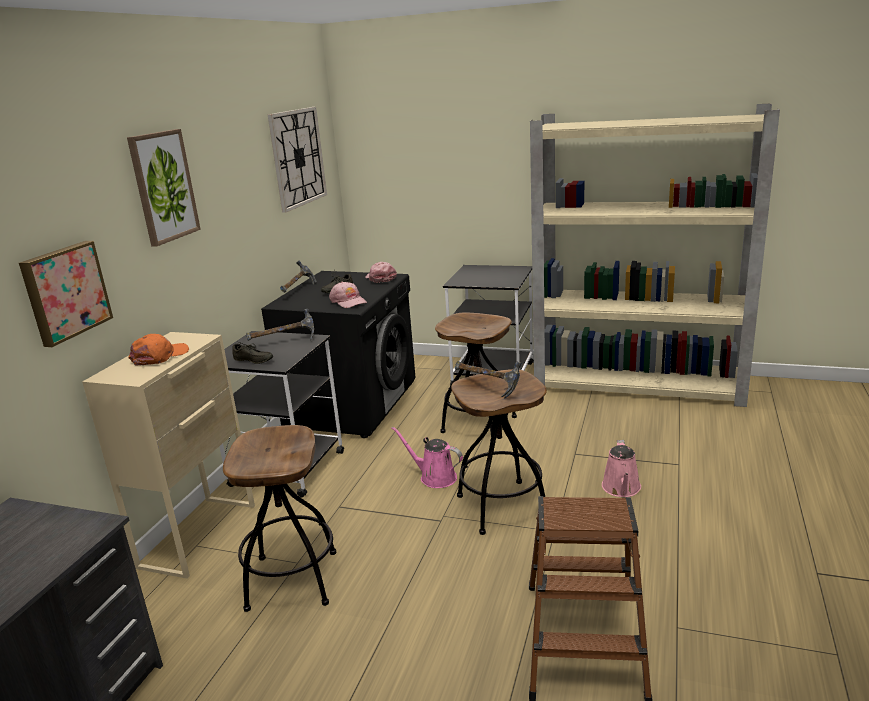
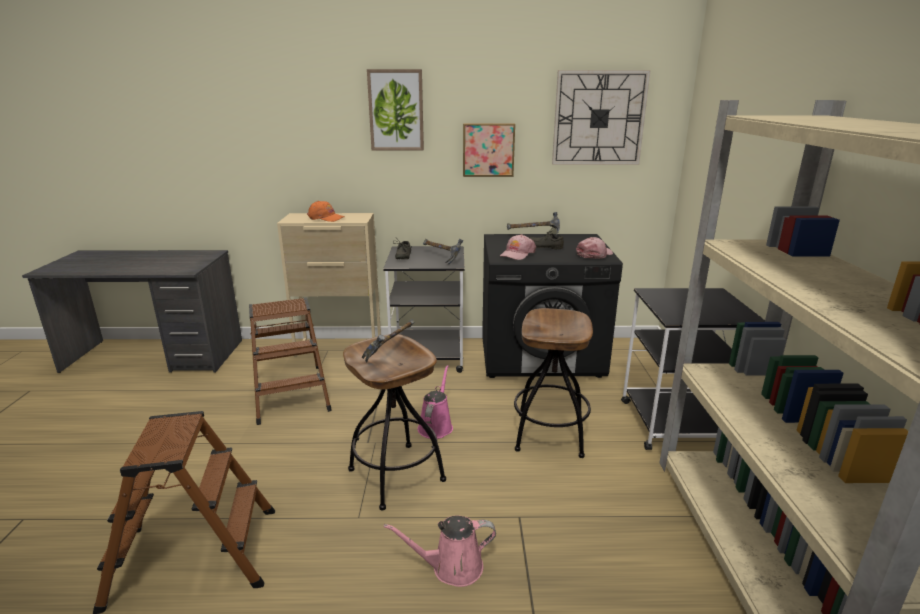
camera: 70 degrees right, 0 degrees up
picture [19,241,113,347] -> picture moved to [463,123,515,177]
brown stool [223,425,336,612] -> brown step ladder [249,297,332,425]

